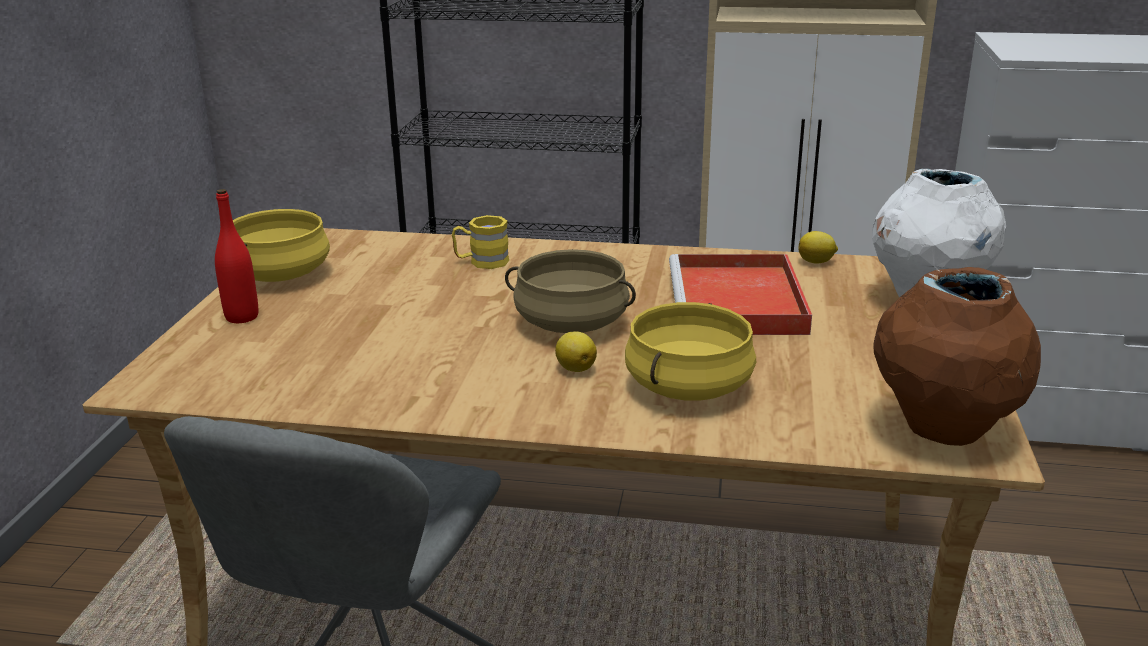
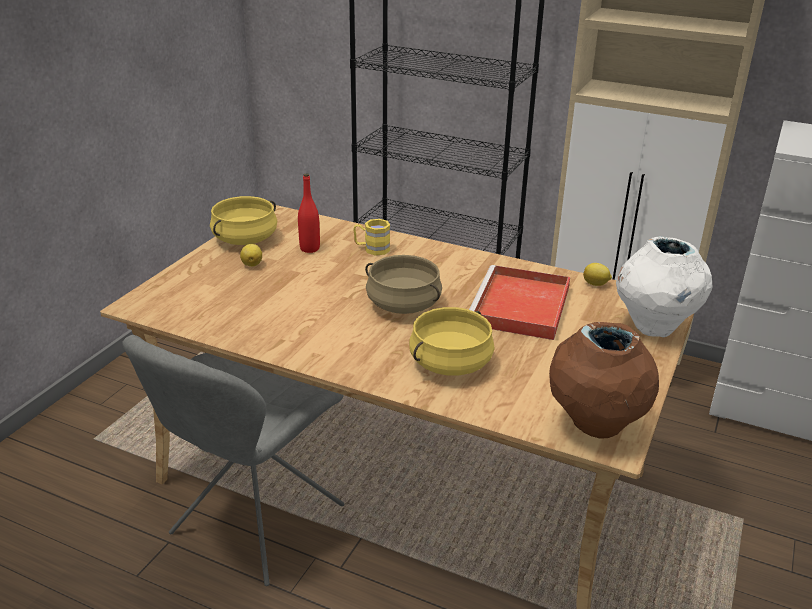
camera: 15 degrees right, 5 degrees up
red bottle [215,189,258,323] -> red bottle moved to [298,174,320,253]
lemon [555,331,597,372] -> lemon moved to [240,244,262,267]

